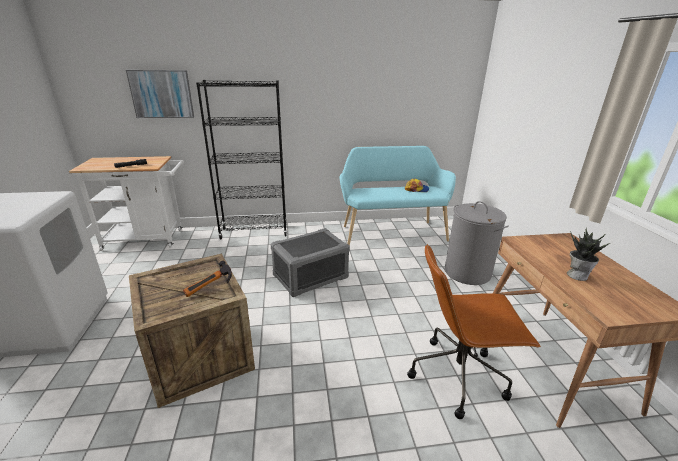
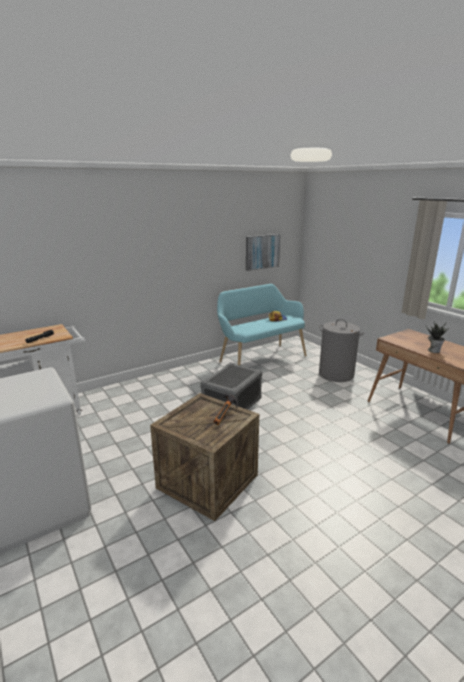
camera: 25 degrees left, 5 degrees down
picture [126,70,194,118] -> picture moved to [246,234,280,271]
black bookcase [196,80,287,240] -> none
brown office chair [407,244,541,419] -> none

